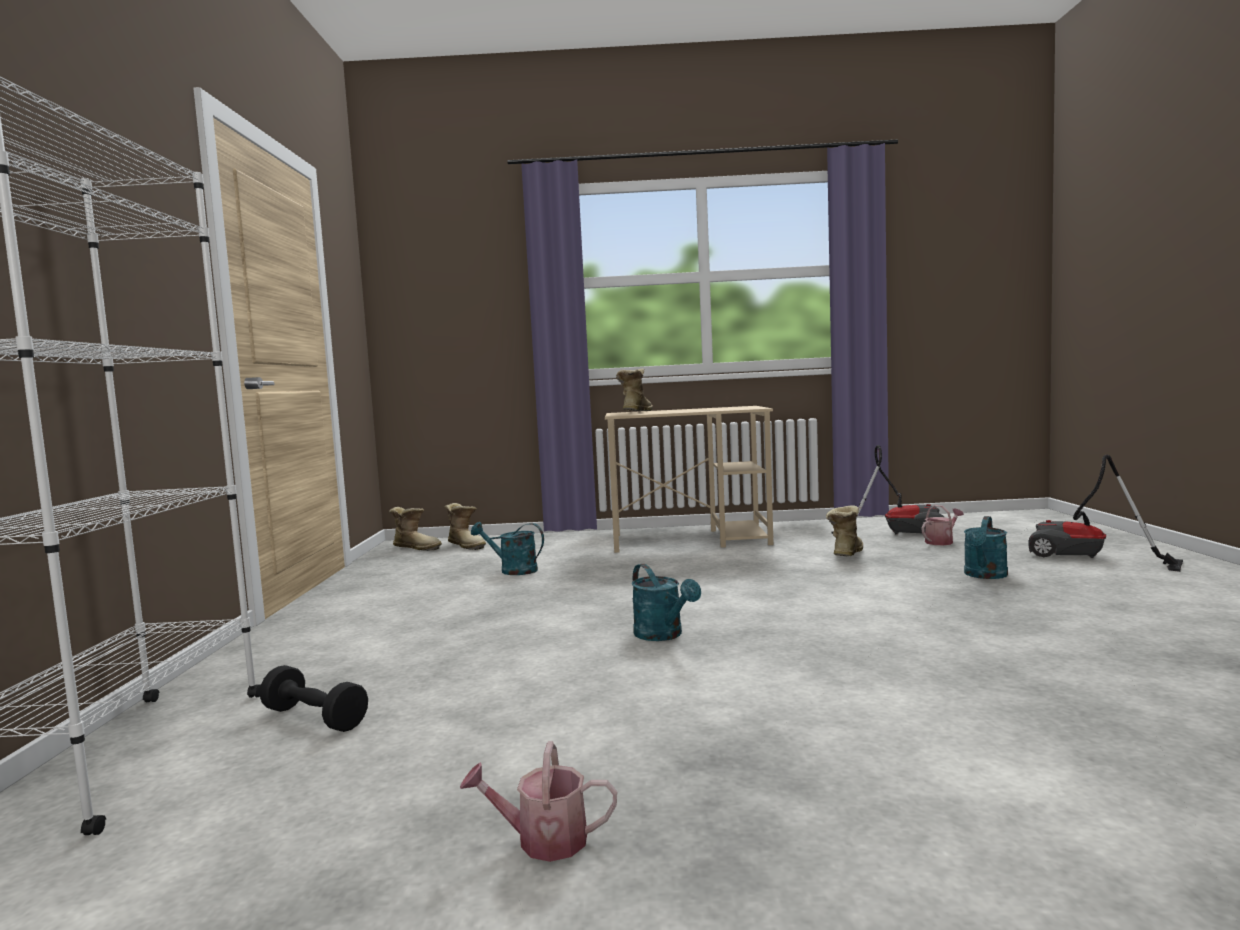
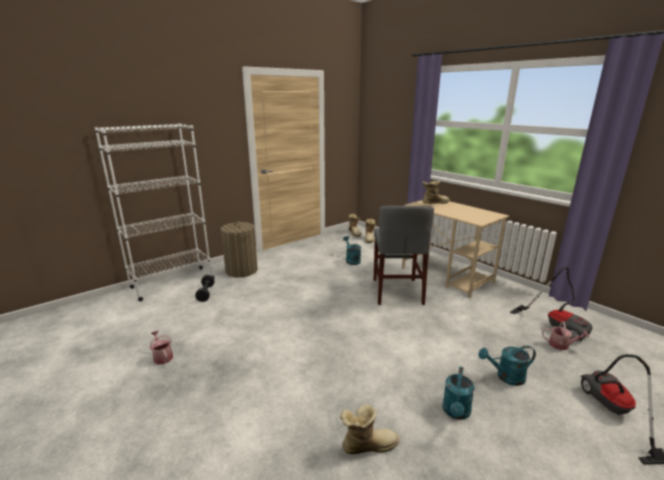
camera: 50 degrees right, 15 degrees up
turquoise watering can [631,564,701,641] -> turquoise watering can moved to [442,366,475,420]
boot [826,505,863,556] -> boot moved to [340,405,399,454]
none -> laundry basket [220,220,258,277]
none -> grey chair [374,206,434,305]

